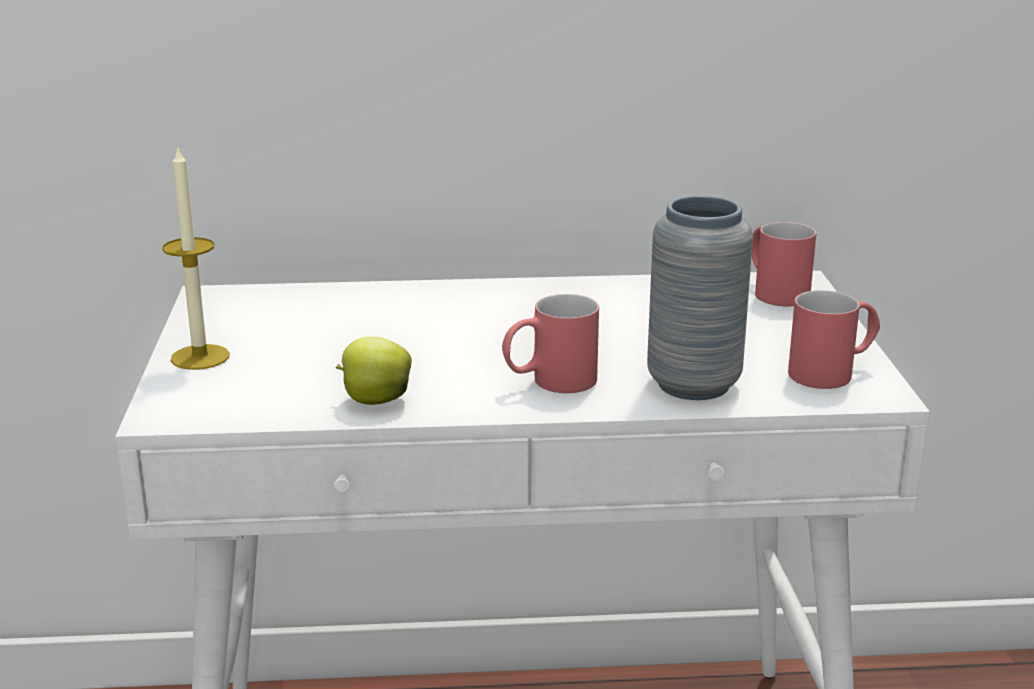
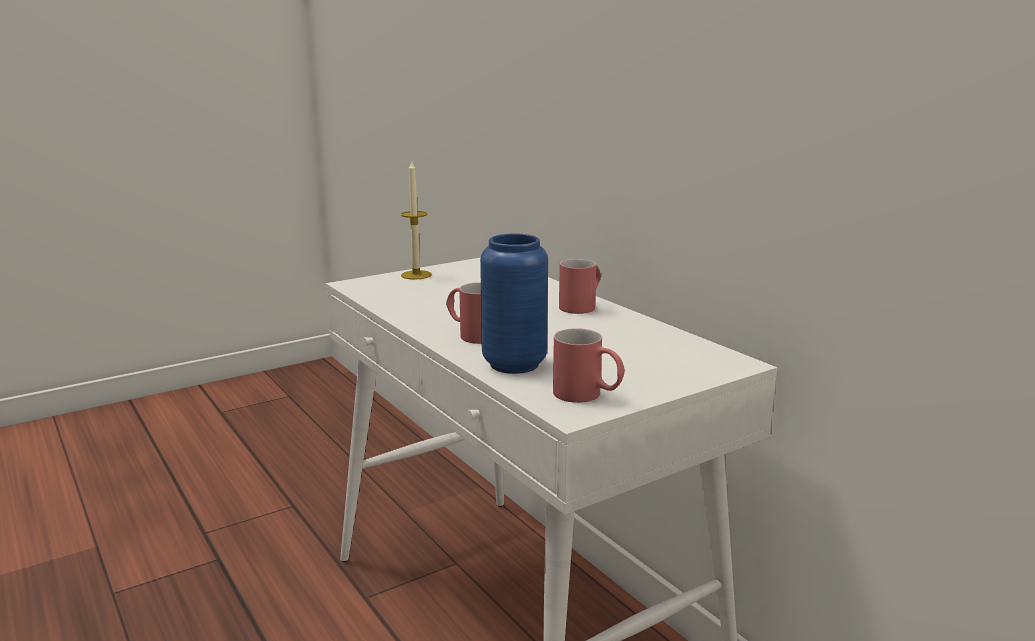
camera: 60 degrees right, 5 degrees down
apple [336,337,412,405] -> none
grey vase [647,196,753,400] -> blue vase [480,233,548,374]
red mug [752,222,817,306] -> red mug moved to [559,259,601,314]

